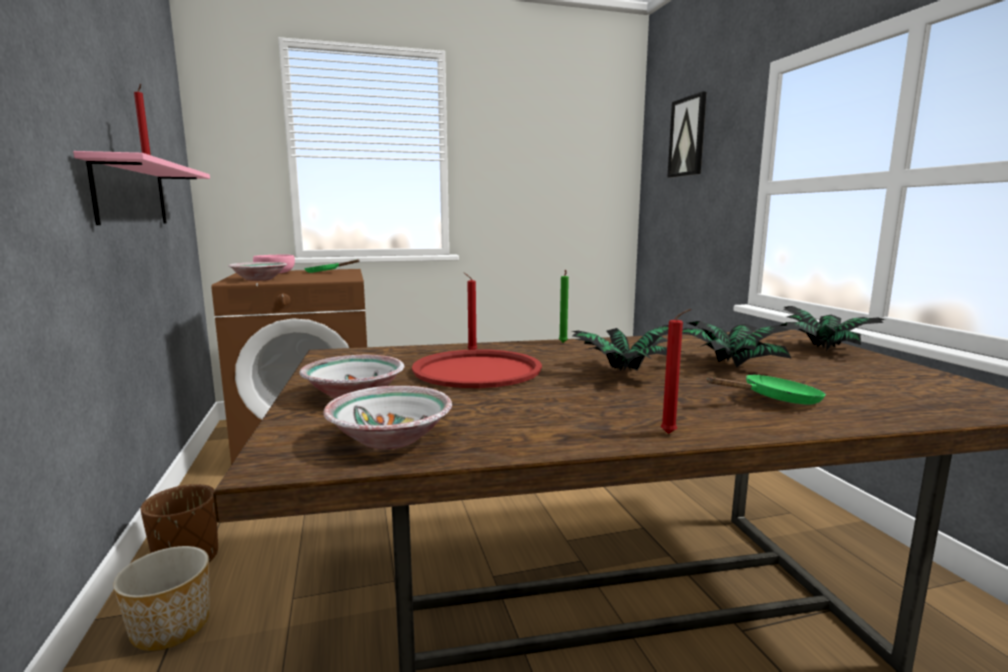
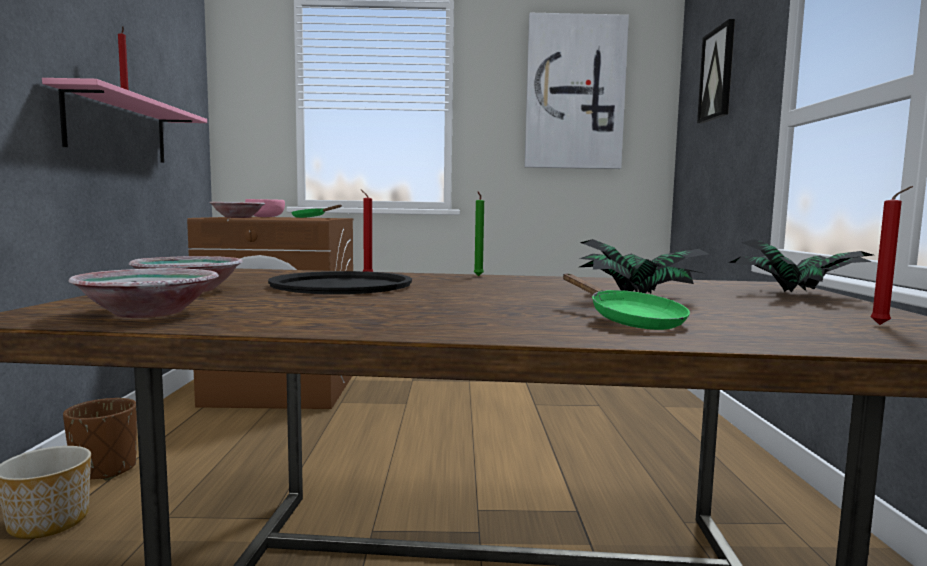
camera: 15 degrees right, 5 degrees down
red tray [412,349,542,388] -> black tray [268,271,412,294]
potted plant [571,325,683,371] -> none
red candle [661,309,691,434] -> red candle moved to [870,186,913,325]
green frying pan [707,375,826,405] -> green frying pan turned 60 degrees clockwise [563,273,690,330]
none -> picture [525,13,629,169]

